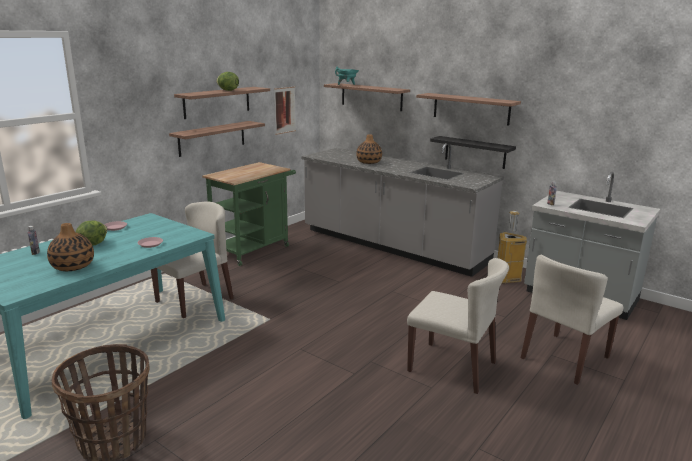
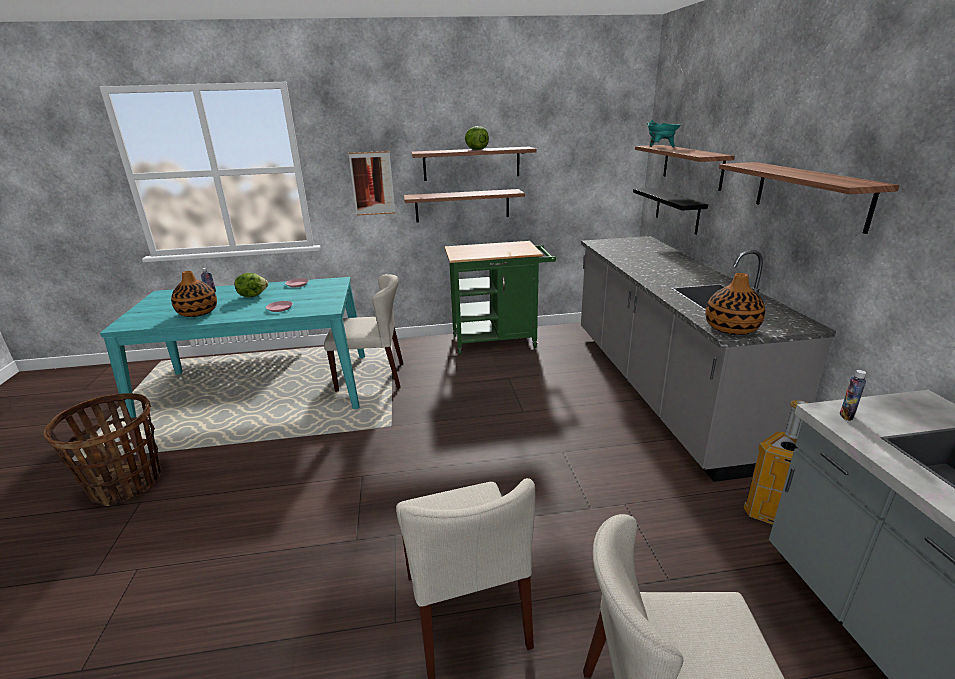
camera: 45 degrees right, 5 degrees up
picture [274,87,296,135] -> picture moved to [349,151,395,216]
vase [356,134,382,164] -> vase moved to [705,273,765,335]
black shelf [430,136,516,169] -> black shelf moved to [633,188,708,234]

